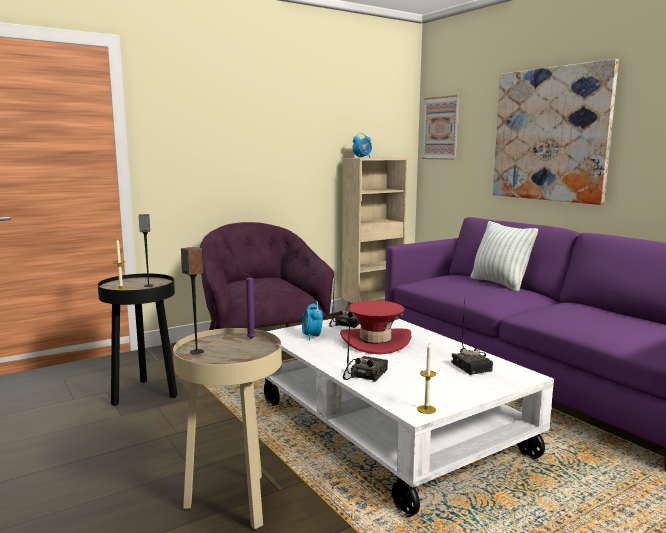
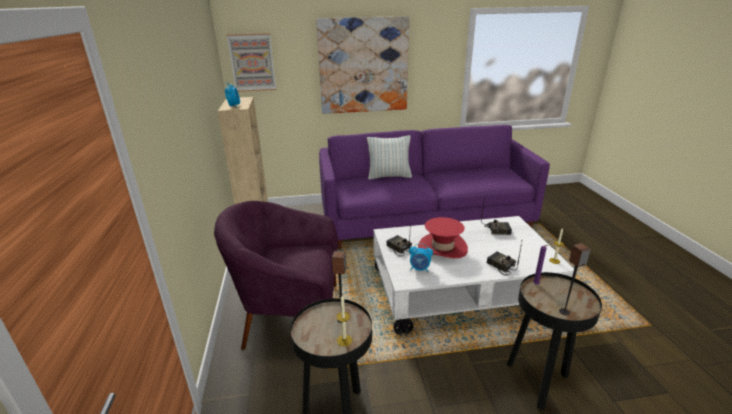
camera: 65 degrees left, 15 degrees up
beige side table [173,328,282,529] -> black side table [507,272,602,410]

